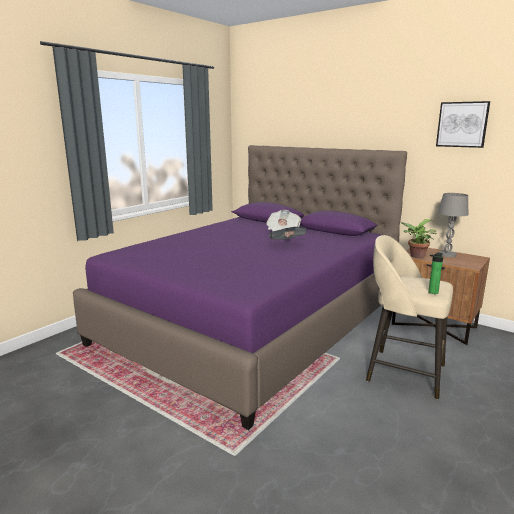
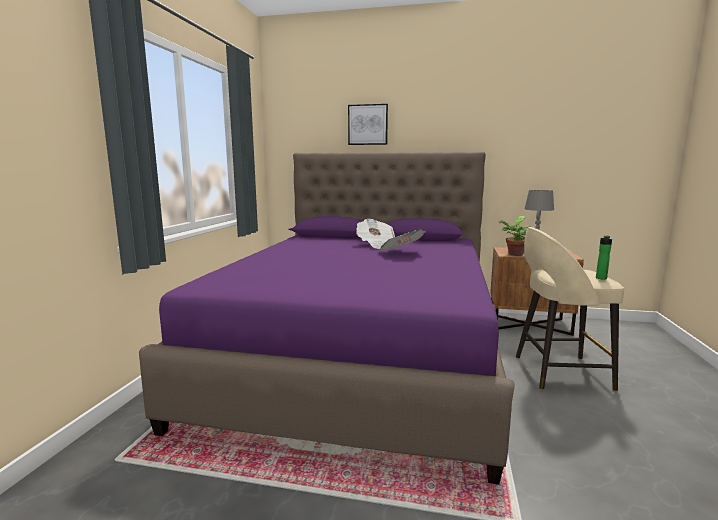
camera: 25 degrees left, 5 degrees down
picture [436,101,490,148] -> picture moved to [348,104,388,145]

